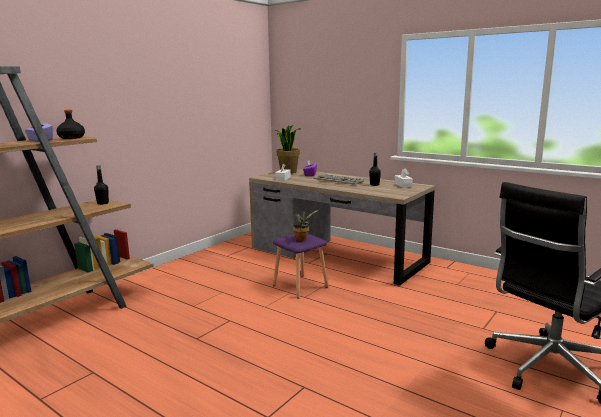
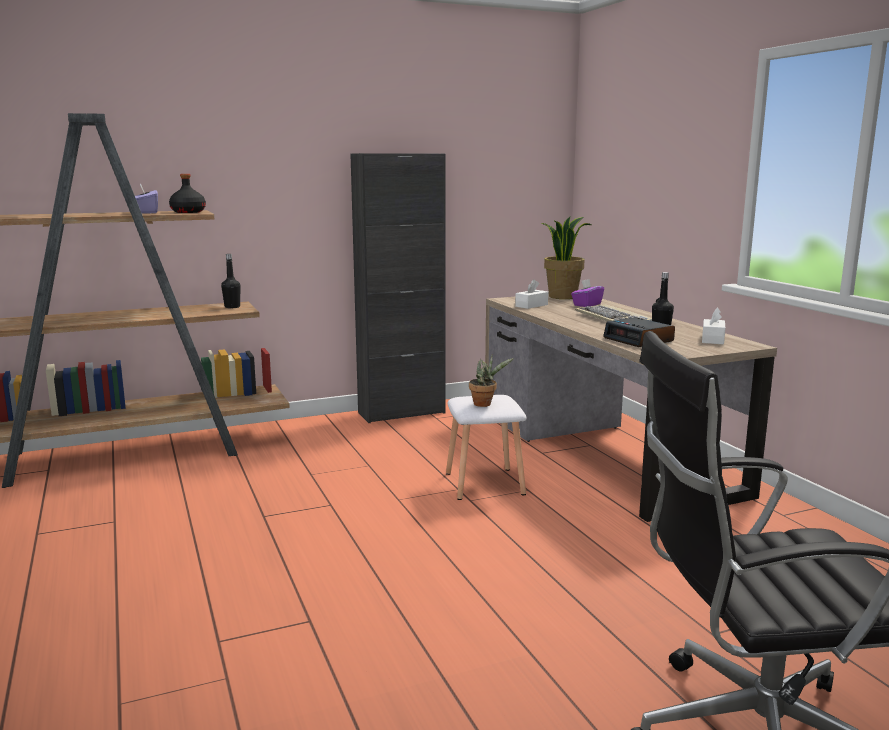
camera: 30 degrees right, 0 degrees up
purple stool [273,234,328,298] -> white stool [446,395,527,500]
none -> black cabinet [350,153,446,423]
none -> alarm clock [603,317,675,347]

